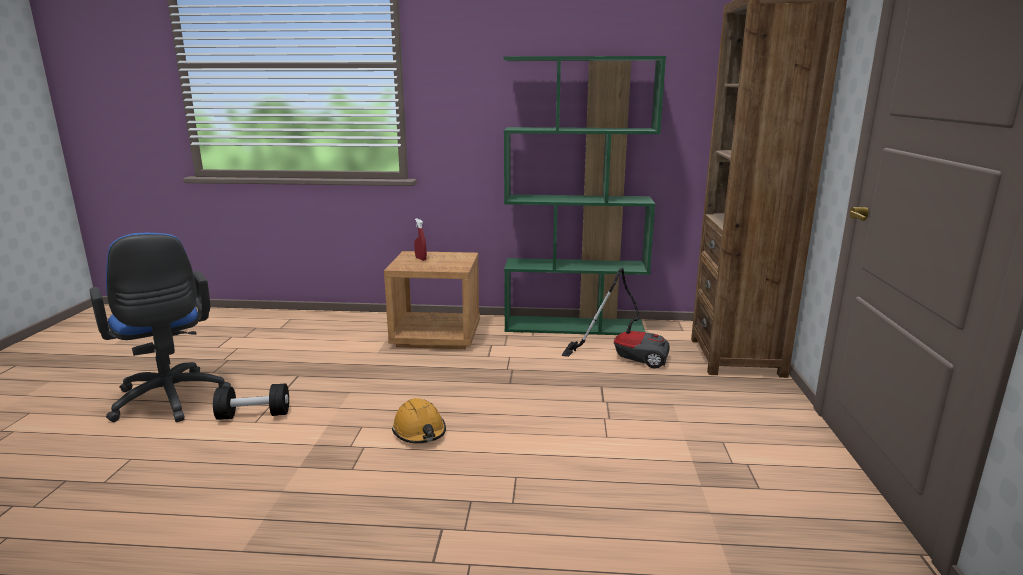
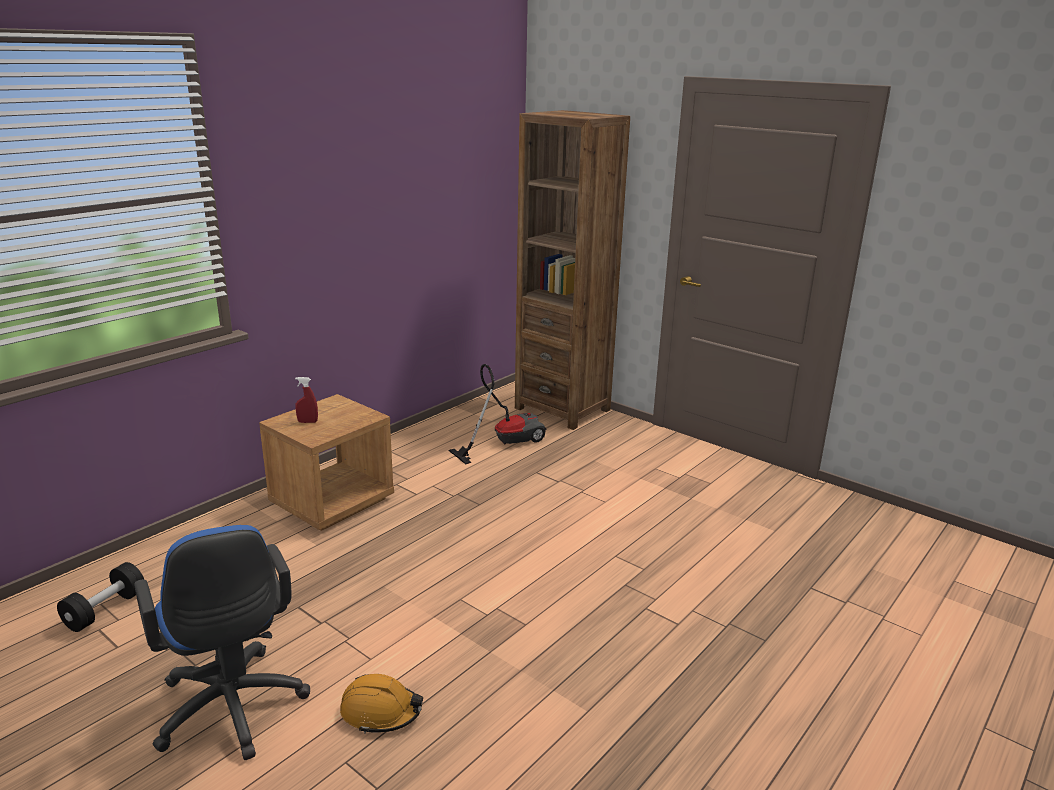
camera: 55 degrees left, 5 degrees up
blue office chair [89,233,231,422] -> blue office chair turned 60 degrees clockwise [134,525,310,760]
black dumbbell [213,383,289,420] -> black dumbbell moved to [57,562,144,632]
orange hard hat [392,398,446,443] -> orange hard hat moved to [340,674,423,734]
green bookcase [503,56,666,335] -> none

